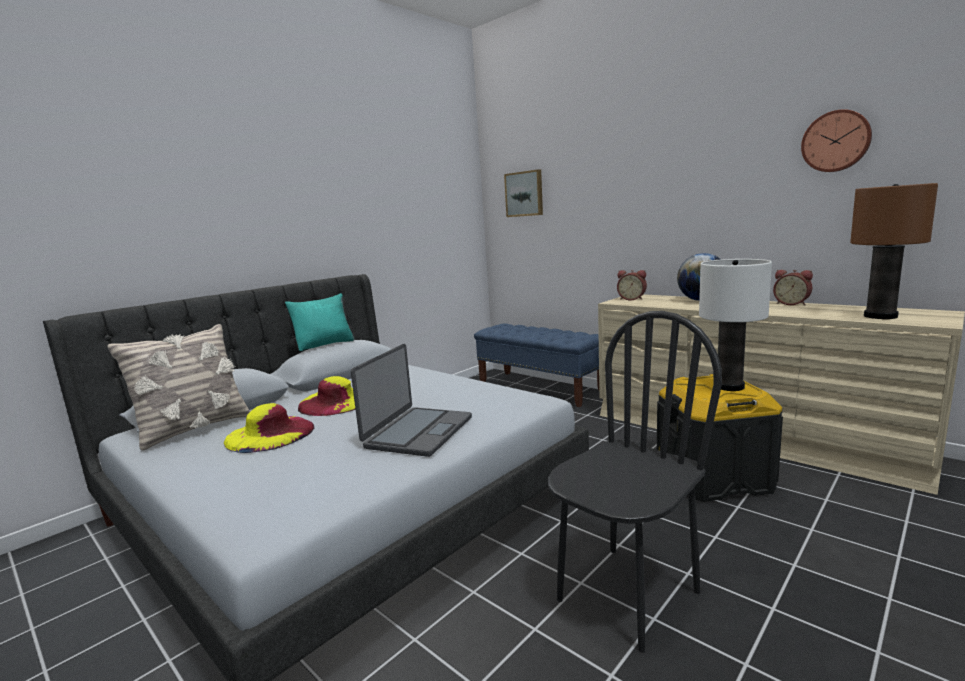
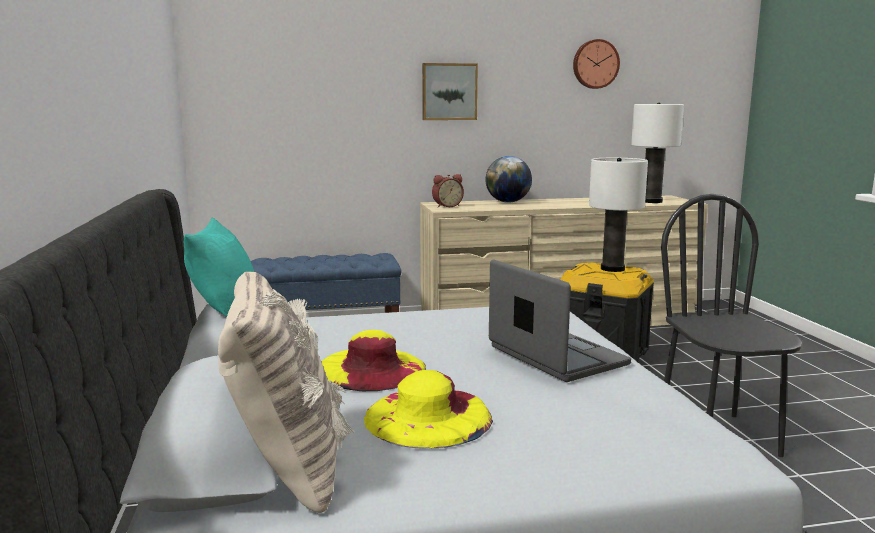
camera: 55 degrees left, 0 degrees up
picture [504,170,543,217] -> picture moved to [422,63,478,120]
alarm clock [773,270,813,305] -> none
brown table lamp [850,183,938,319] -> white table lamp [631,103,684,203]

